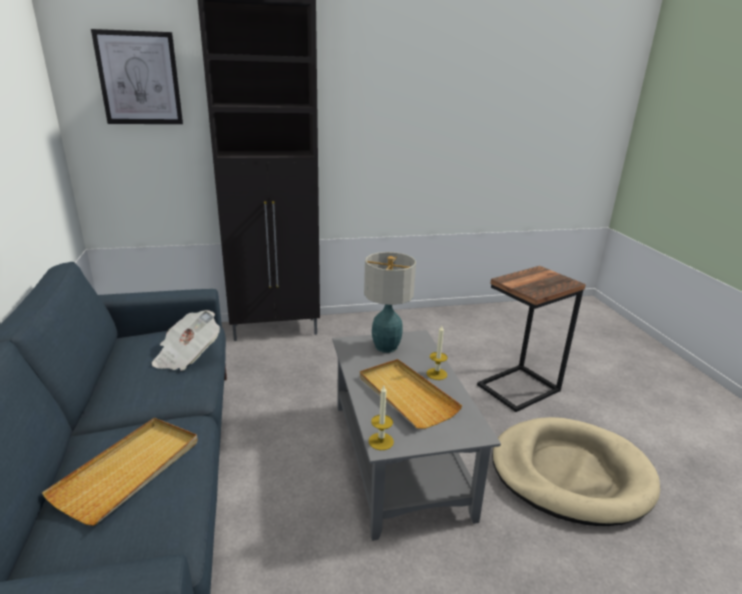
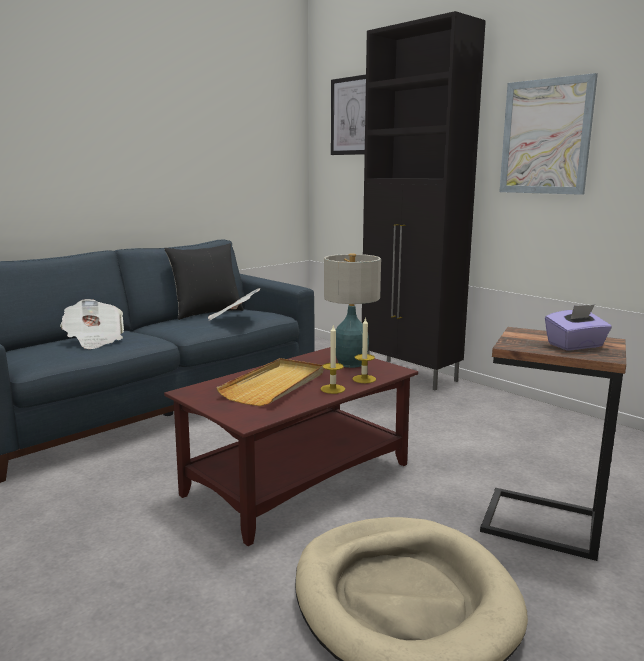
camera: 60 degrees right, 10 degrees down
beige tray [42,418,198,526] -> newspaper [60,299,124,349]
grey coffee table [332,330,501,541] -> brown coffee table [164,347,418,546]
candle [368,386,394,450] -> candle moved to [352,317,376,383]
none -> black pillow [164,243,244,320]
none -> picture [499,73,598,195]
none -> purple tissue box [545,305,612,350]

